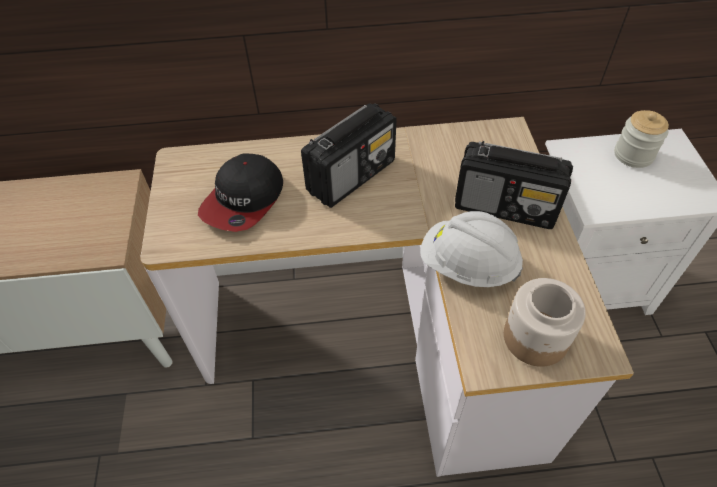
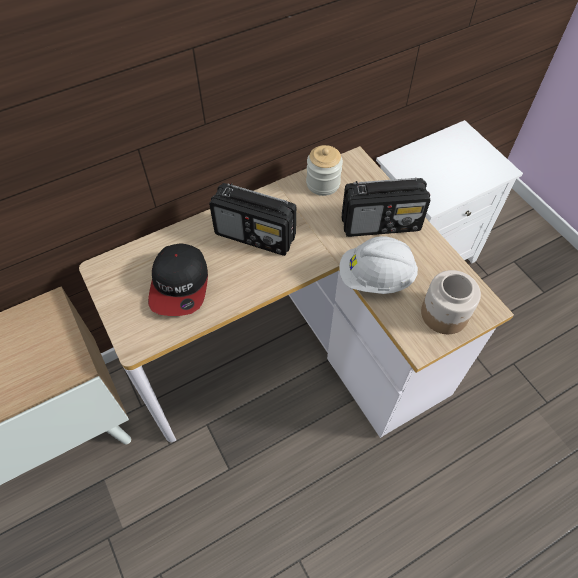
camera: 25 degrees left, 5 degrees up
radio [301,103,397,208] -> radio turned 90 degrees clockwise [209,183,296,256]
jar [614,110,669,168] -> jar moved to [306,145,343,196]

